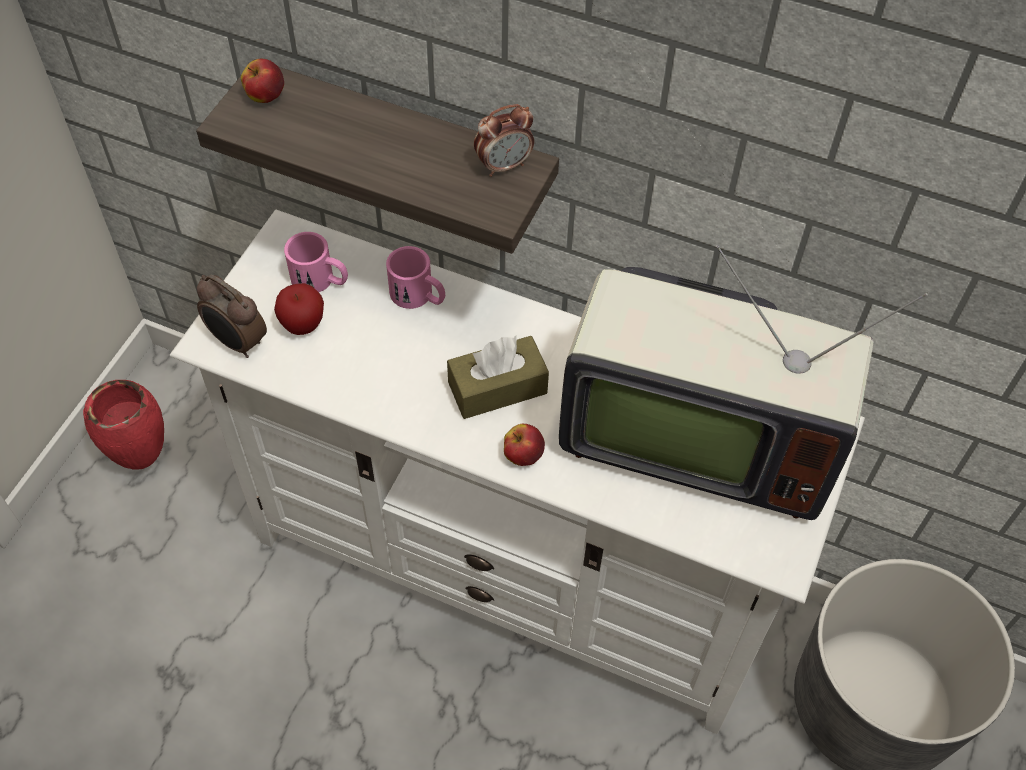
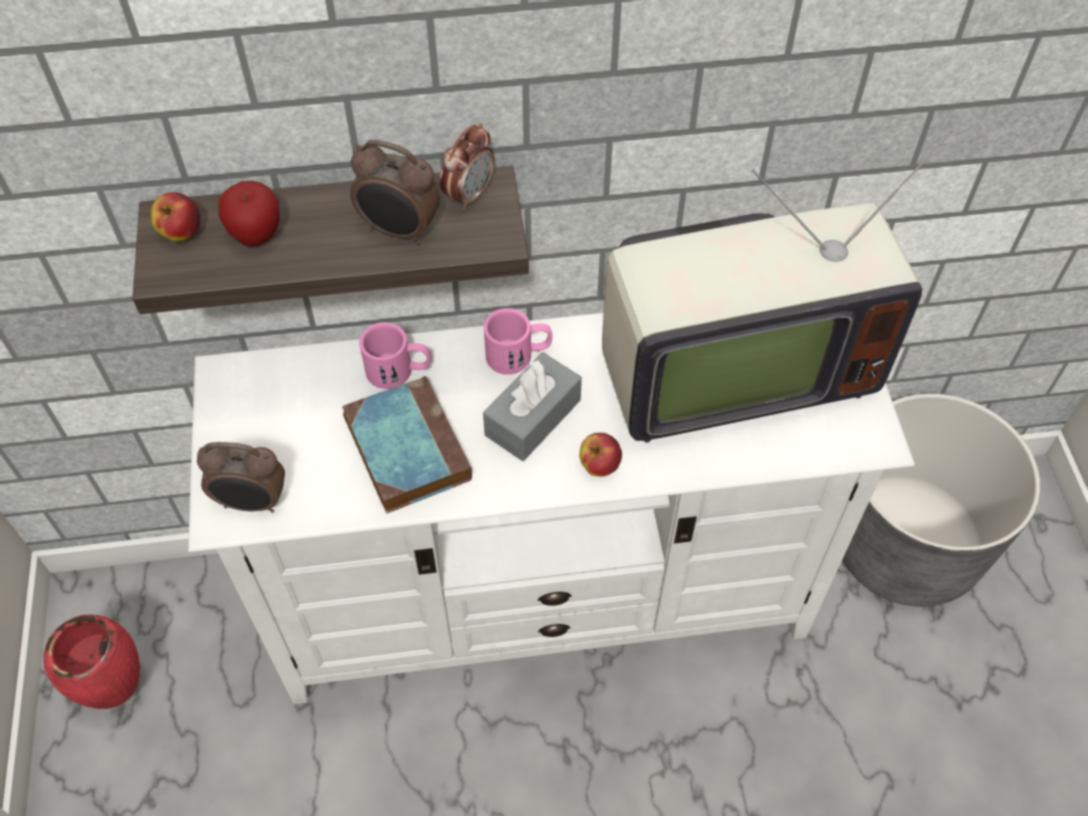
camera: 30 degrees left, 0 degrees up
apple [274,283,324,335] -> apple moved to [218,181,280,247]
pink mug [284,232,348,292] -> pink mug moved to [484,308,552,375]
brown tissue box [447,336,549,419] -> grey tissue box [483,352,582,461]
none -> book [342,376,472,513]
none -> alarm clock [350,140,440,245]

